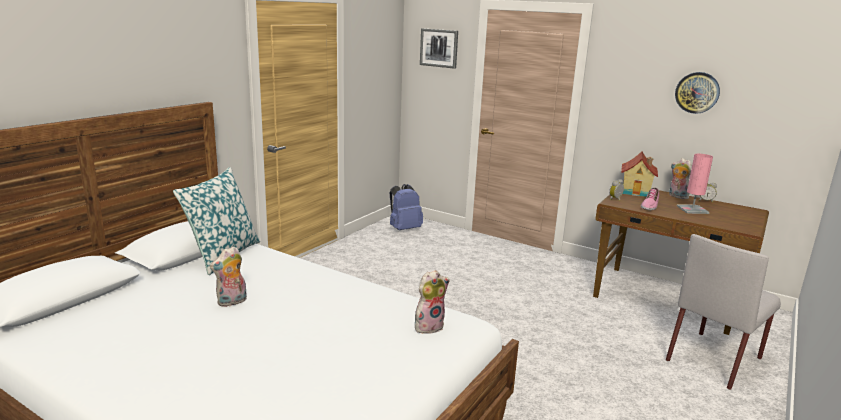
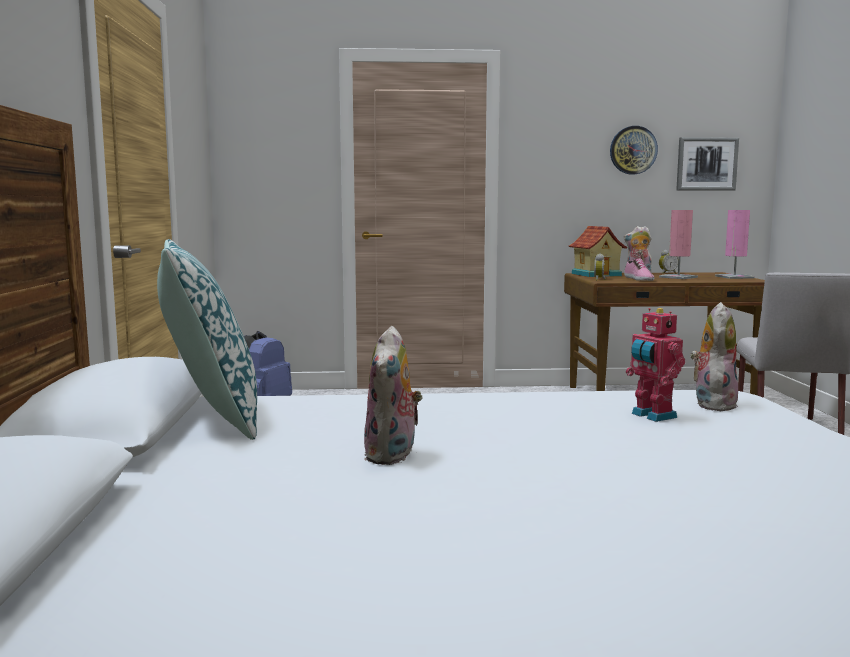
camera: 35 degrees left, 10 degrees down
picture [420,28,458,69] -> picture moved to [676,137,739,191]
none -> toy robot [626,308,685,422]
none -> pink table lamp [715,210,755,279]

